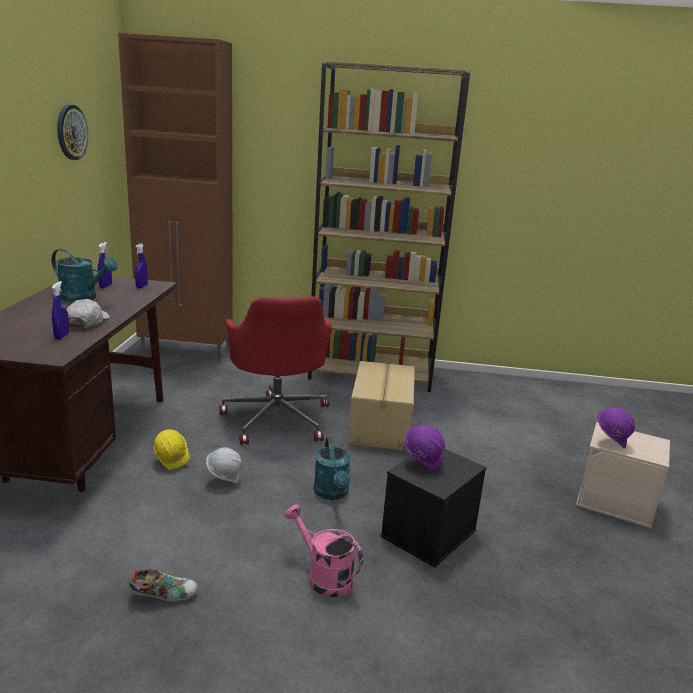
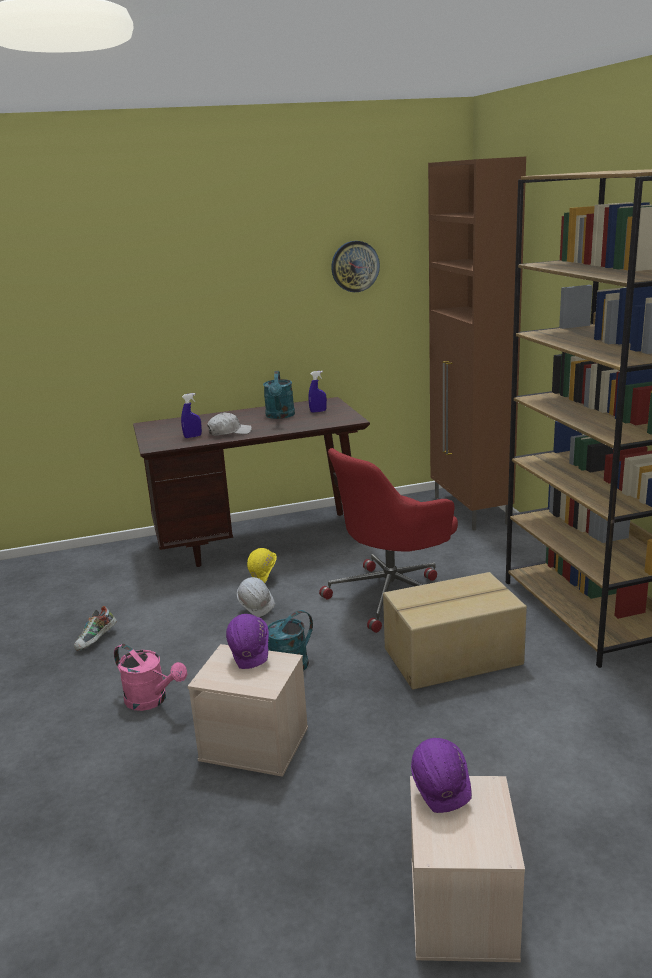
camera: 70 degrees right, 0 degrees up
shoe [128,569,198,602] -> shoe turned 60 degrees clockwise [74,606,117,651]
blue spray bottle [135,244,148,288] -> none
pink watering can [285,504,363,597] -> pink watering can turned 105 degrees clockwise [114,644,187,711]
black storage box [381,449,486,568] -> beige storage box [188,644,308,777]

